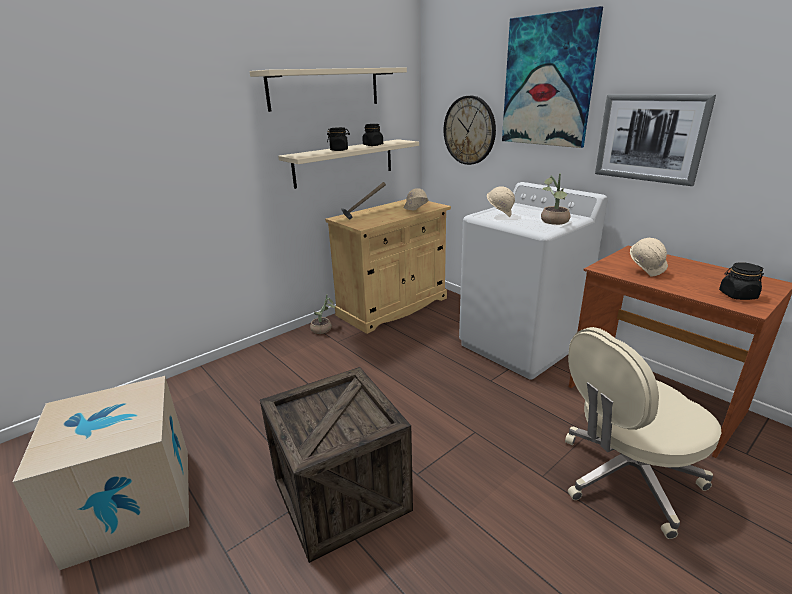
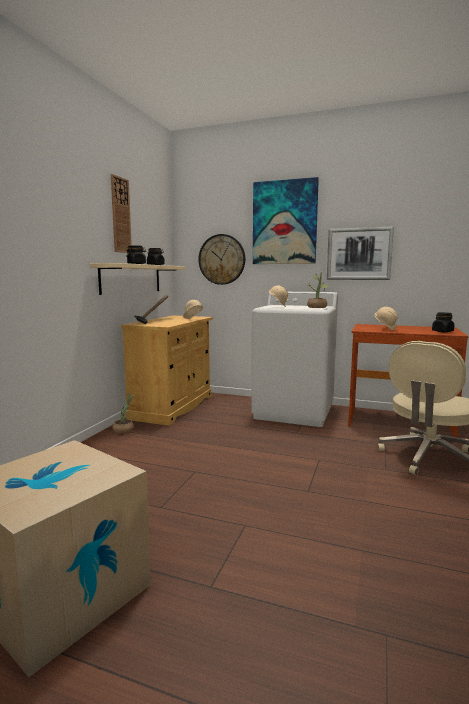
camera: 30 degrees left, 15 degrees down
beige shelf [249,67,407,112] -> wall clock [111,174,132,253]
crate [260,367,413,563] -> none

